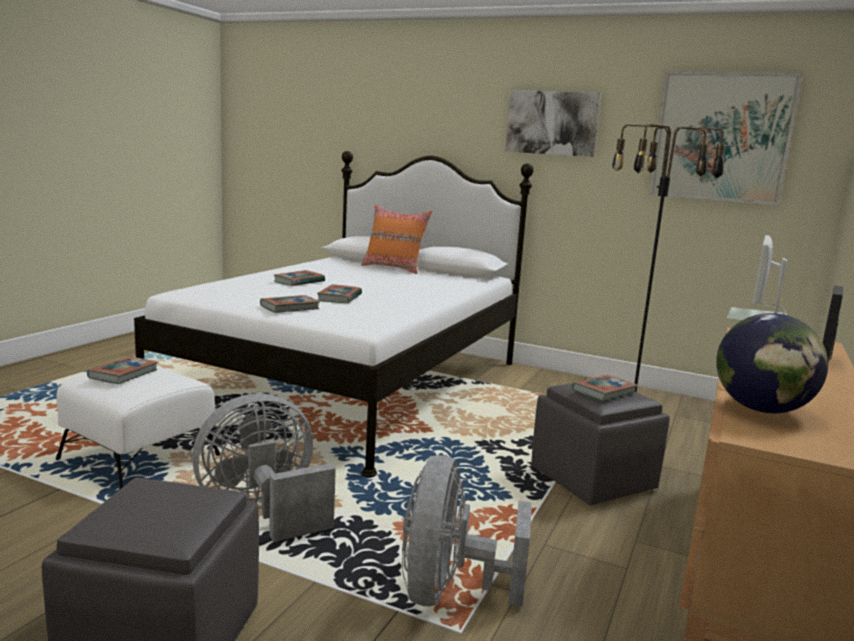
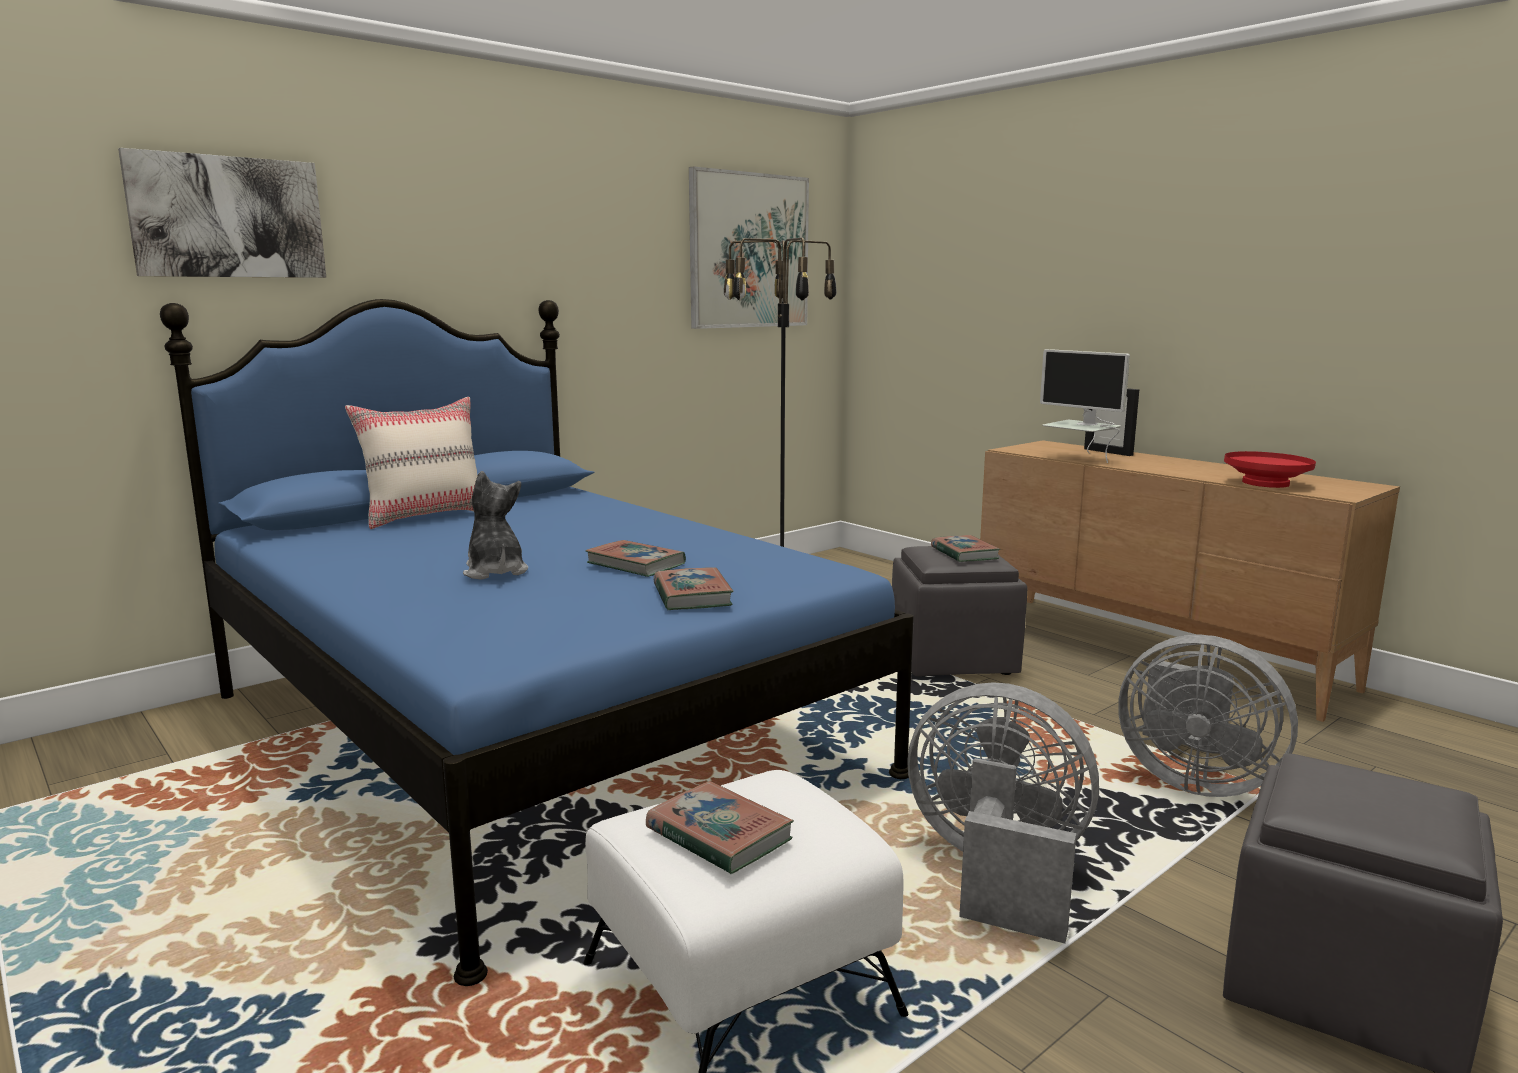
camera: 65 degrees left, 0 degrees up
white bed [134,151,534,477] -> blue bed [160,299,914,986]
grey fan [192,393,336,542] -> grey fan turned 120 degrees clockwise [907,682,1099,943]
book [274,270,325,286] -> plush toy [463,471,528,580]
orange pillow [361,205,432,274] -> beige pillow [345,397,478,529]
picture [506,91,601,157] -> picture moved to [118,148,326,278]
globe [716,313,828,413] -> red bowl [1224,451,1316,488]

